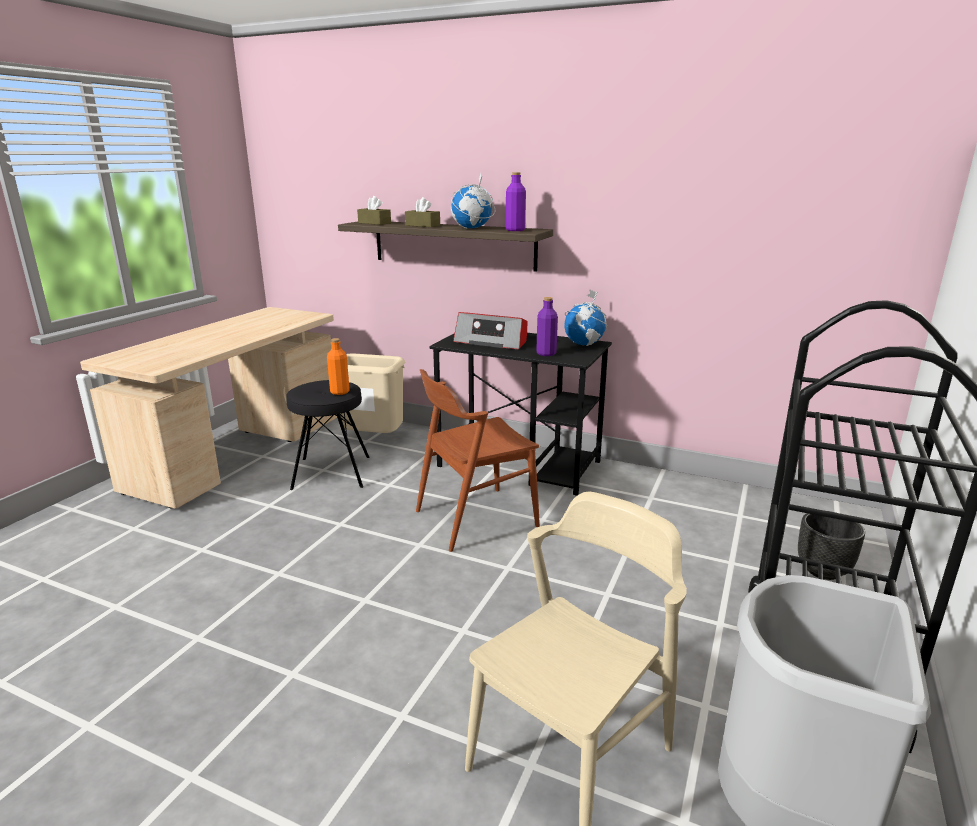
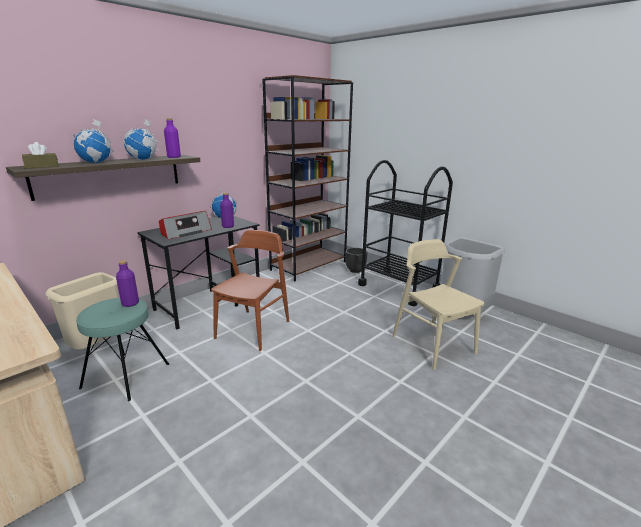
camera: 70 degrees left, 0 degrees up
black stool [286,380,370,490] -> turquoise stool [76,298,169,401]
orange bottle [327,338,350,395] -> purple bottle [116,260,139,307]
brown tissue box [405,197,440,227] -> globe [74,119,113,163]
brown chair [416,369,540,552] -> brown chair turned 150 degrees counterclockwise [211,230,289,351]
none -> brown bookcase [262,75,353,282]

